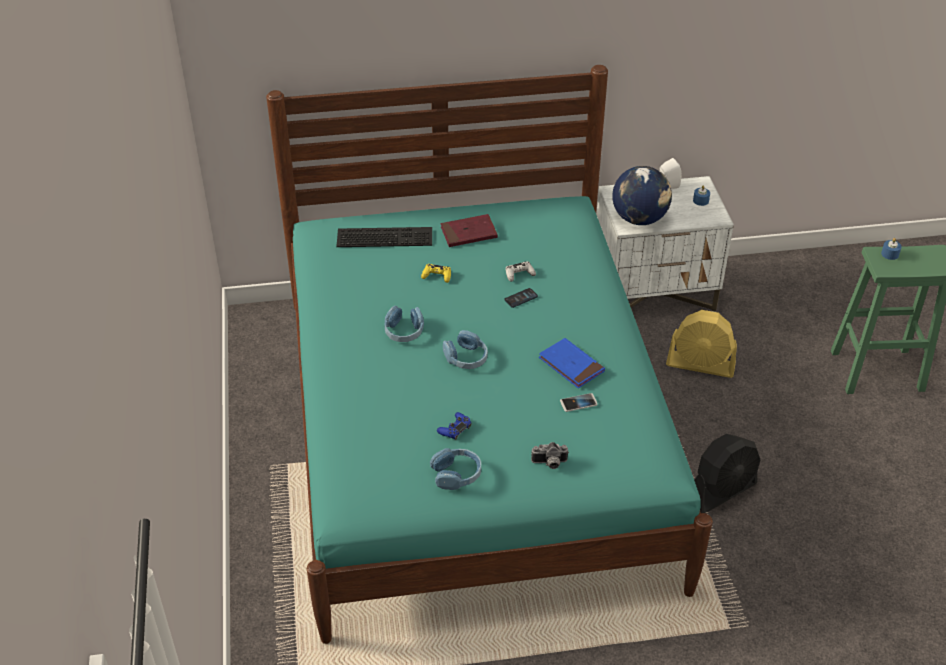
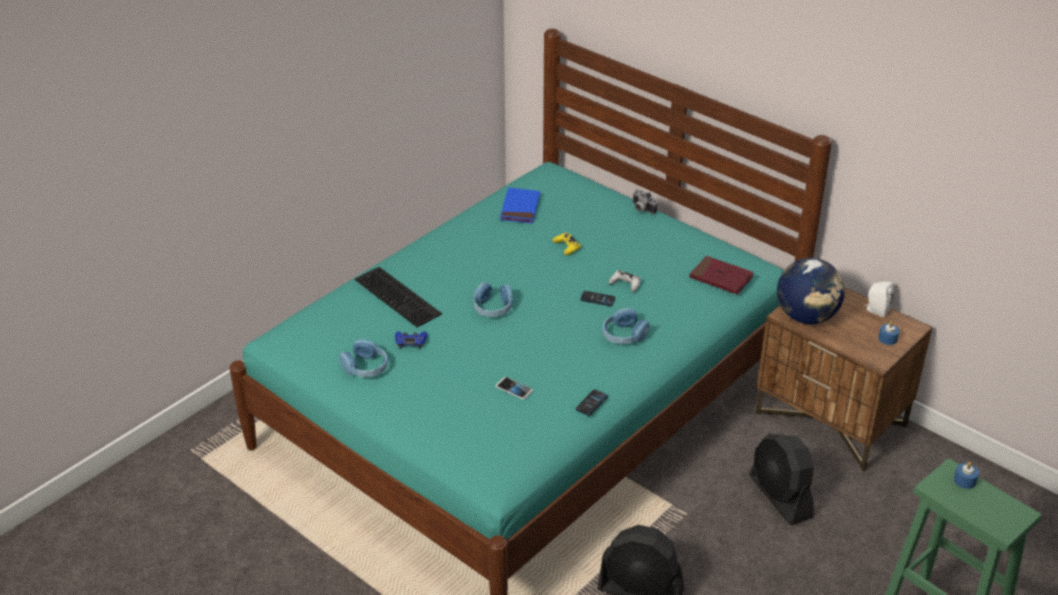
camera: 50 degrees right, 5 degrees down
keyboard [337,227,432,247] -> keyboard moved to [355,267,442,327]
blue headphones [384,306,424,342] -> blue headphones moved to [603,308,650,344]
red book [441,214,498,247] -> red book moved to [689,256,754,295]
camera [531,442,569,469] -> camera moved to [633,189,657,214]
blue book [539,338,605,388] -> blue book moved to [500,187,540,224]
white nightstand [597,176,734,312] -> brown nightstand [755,287,933,472]
yellow fan [666,310,737,378] -> black fan [750,434,814,525]
none -> phone [576,390,608,416]

